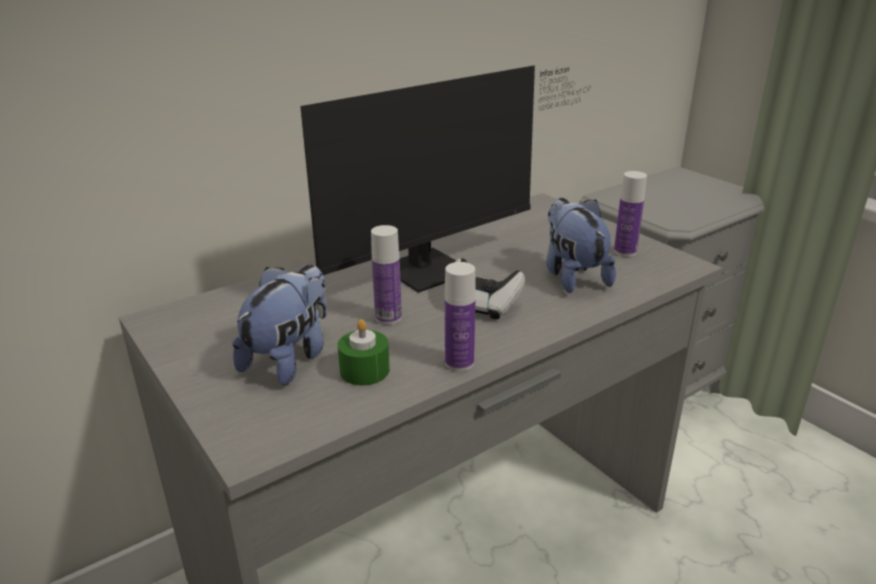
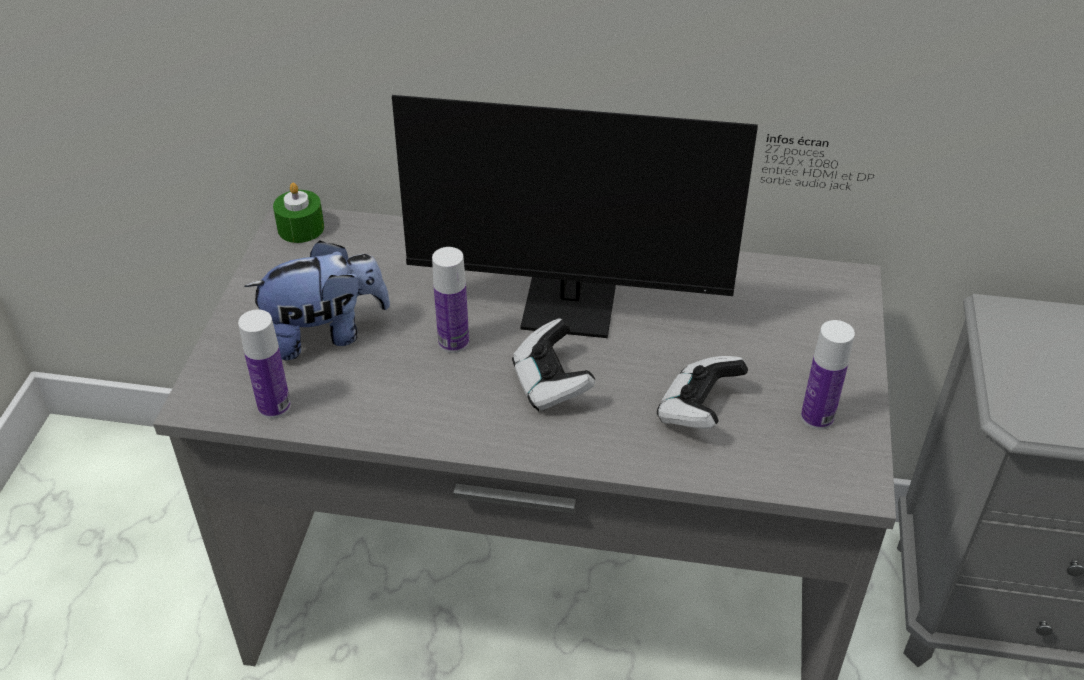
camera: 45 degrees right, 15 degrees up
green candle [338,319,390,386] -> green candle moved to [273,183,324,243]
bottle [445,262,476,371] -> bottle moved to [238,310,291,419]
plush toy [546,198,616,293] -> game controller [657,356,748,429]

